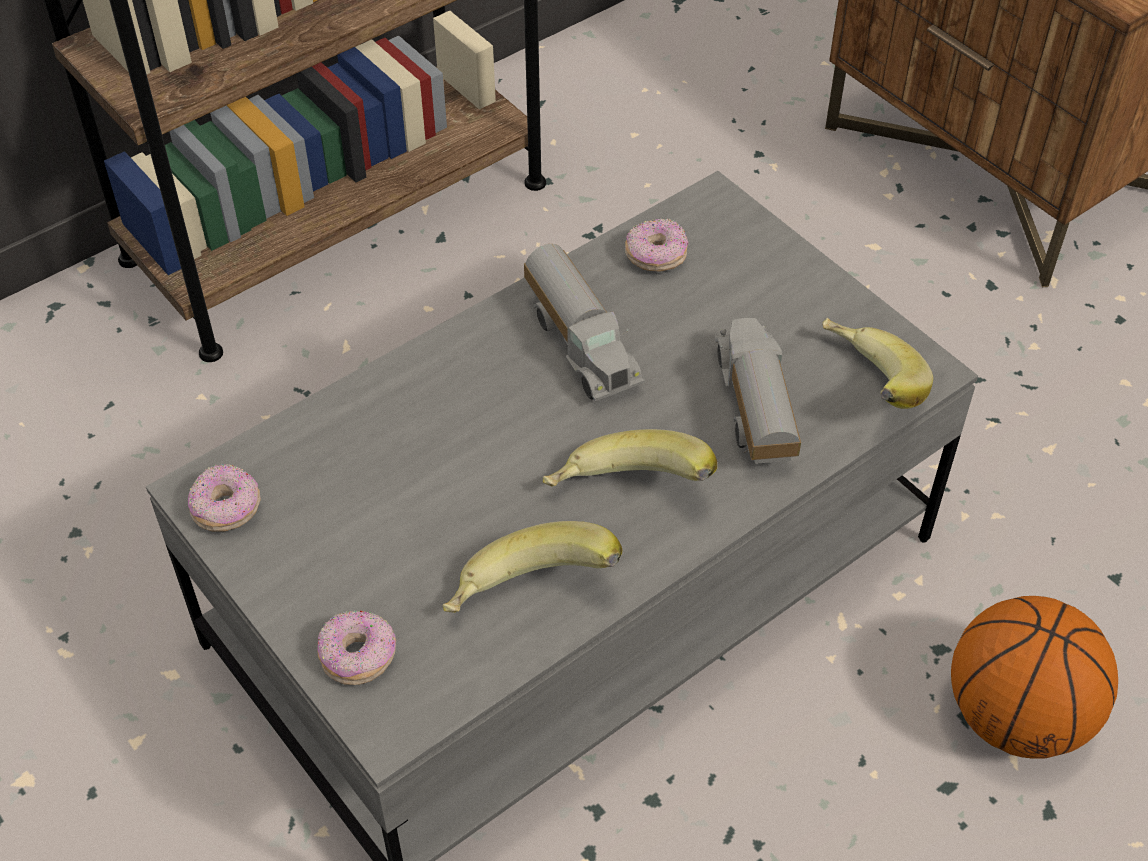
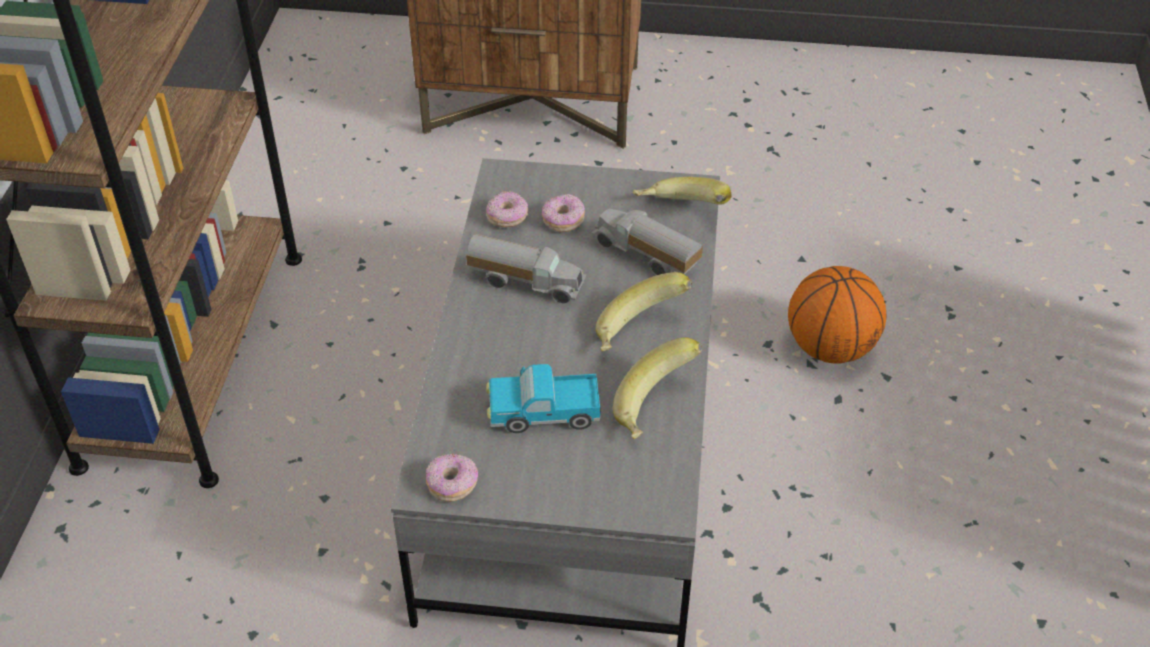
camera: 45 degrees left, 5 degrees down
donut [317,611,396,685] -> donut moved to [542,194,585,232]
none -> toy truck [486,364,601,433]

